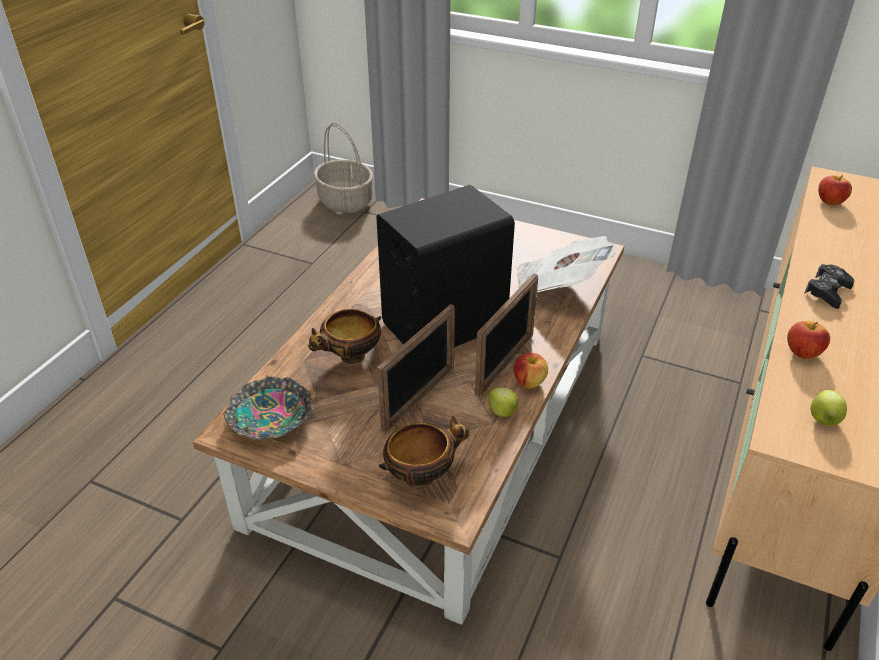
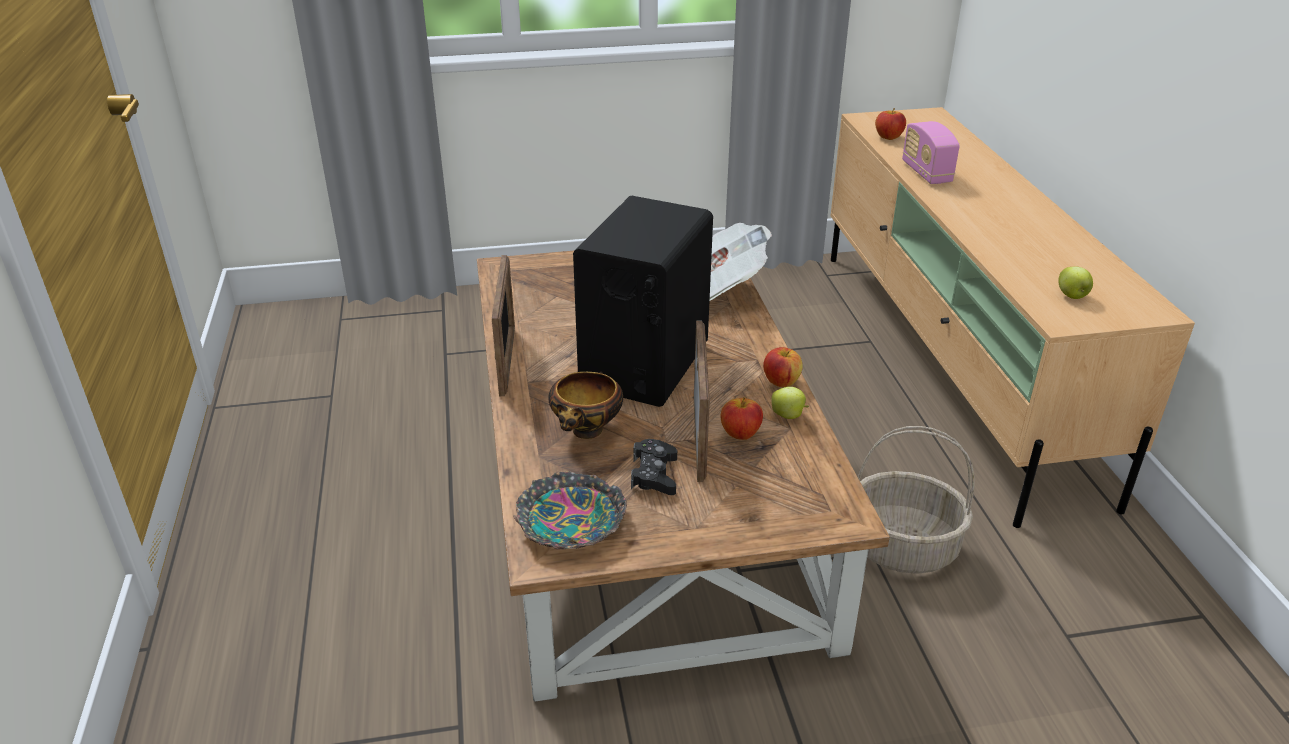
camera: 35 degrees left, 5 degrees down
basket [314,123,373,213] -> basket moved to [858,426,974,574]
bowl [379,416,470,489] -> none
picture frame [475,273,538,397] -> picture frame moved to [492,255,515,396]
apple [787,321,830,359] -> apple moved to [720,397,763,440]
black game controller [804,264,854,309] -> black game controller moved to [631,439,677,495]
none -> radio [902,121,960,184]

